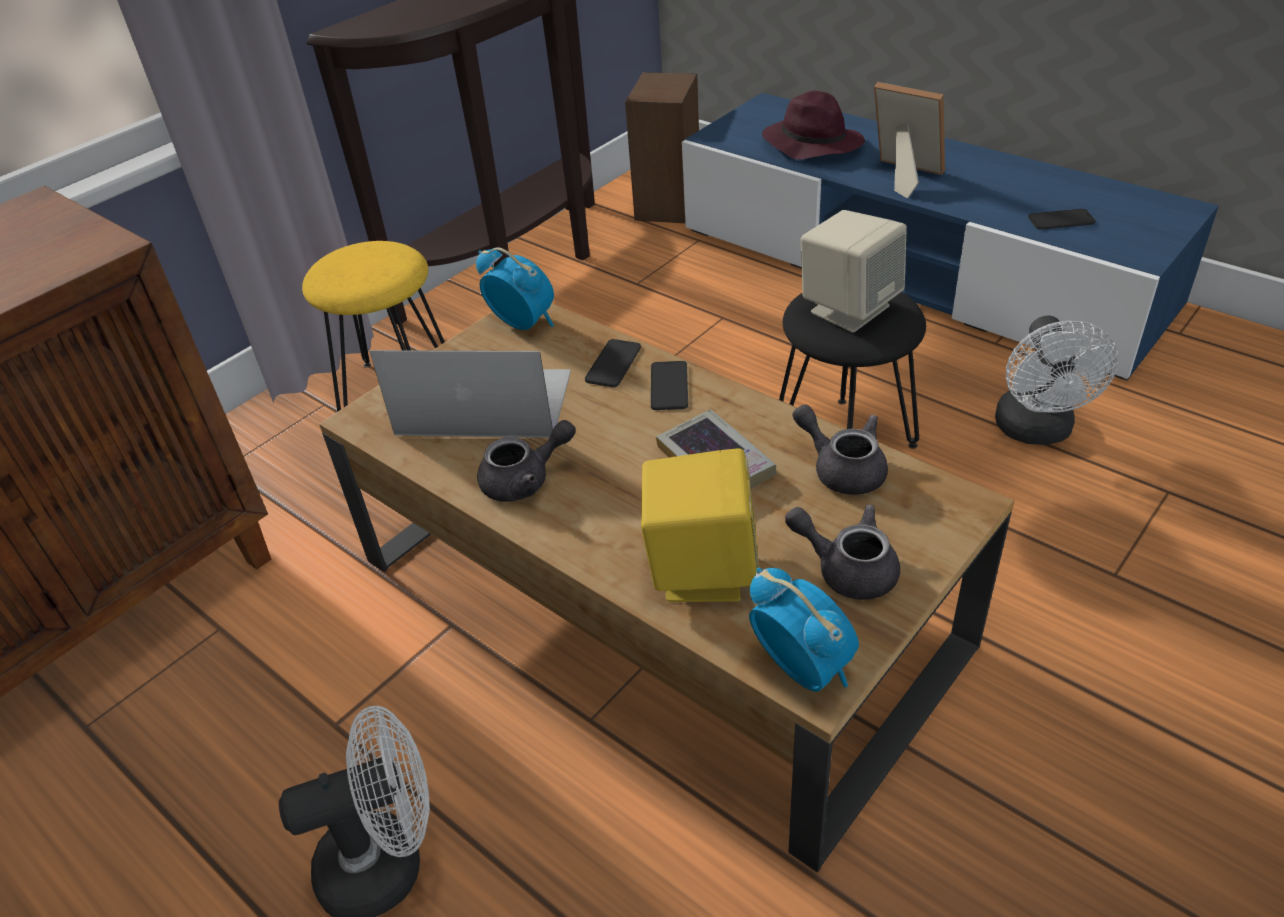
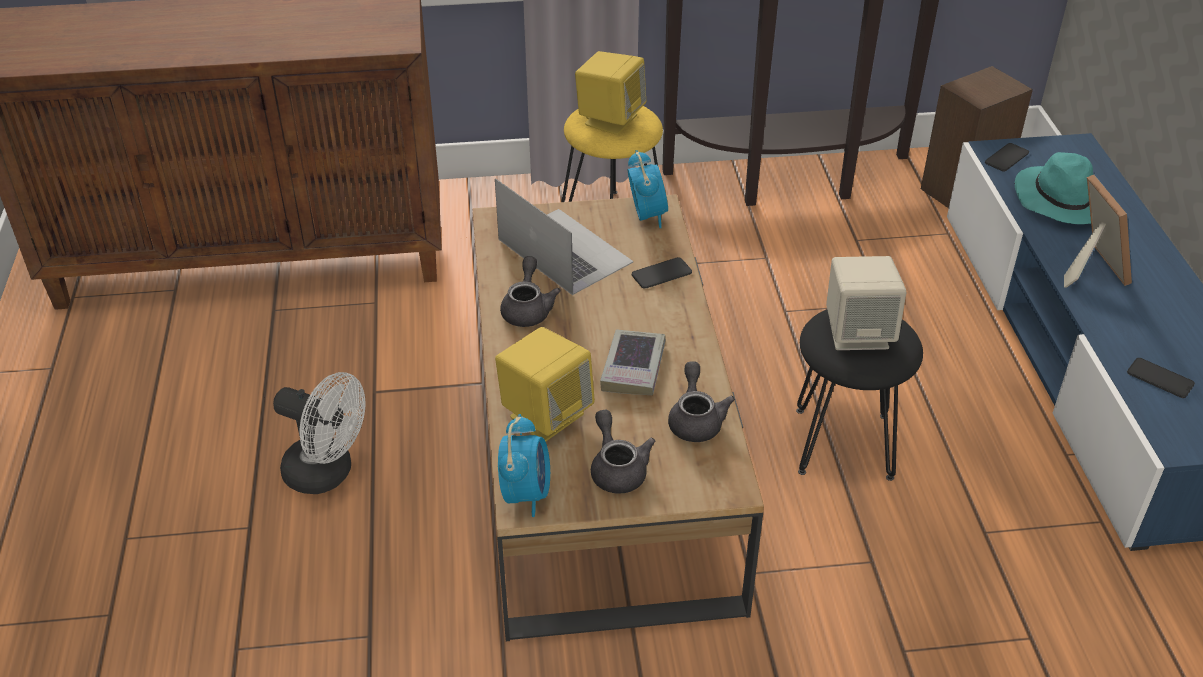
camera: 40 degrees right, 0 degrees up
grey teapot [477,420,576,502] -> grey teapot turned 105 degrees counterclockwise [500,256,561,327]
phone [651,361,688,410] -> phone moved to [985,143,1029,171]
purple hat [762,91,865,160] -> turquoise hat [1015,152,1093,224]
white fan [995,315,1119,445] -> none
none -> yellow speaker [575,51,646,135]

